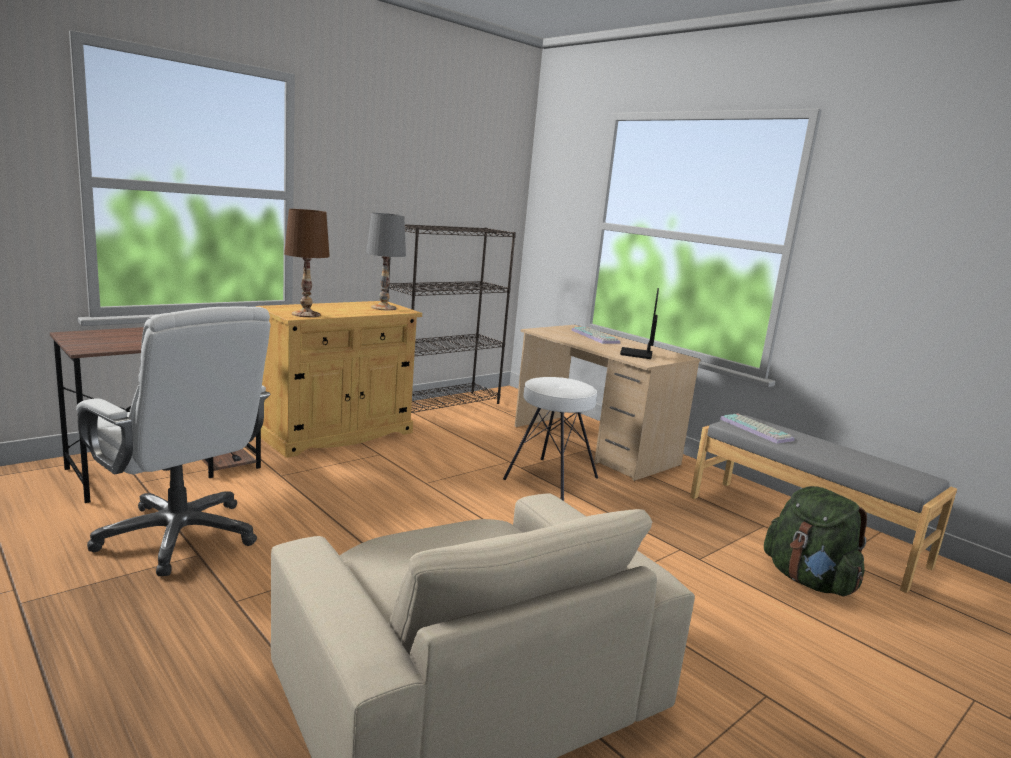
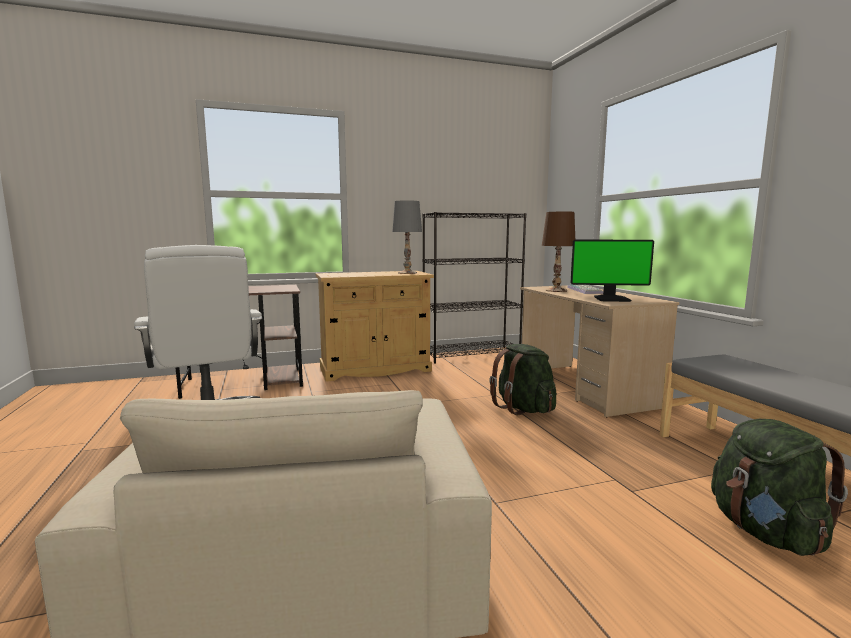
camera: 25 degrees right, 5 degrees down
brown table lamp [284,209,330,317] -> brown table lamp moved to [542,212,575,292]
white stool [503,377,598,501] -> green backpack [489,344,556,415]
monitor [620,288,659,359] -> monitor turned 120 degrees counterclockwise [571,240,654,302]
keyboard [720,413,795,444] -> none

